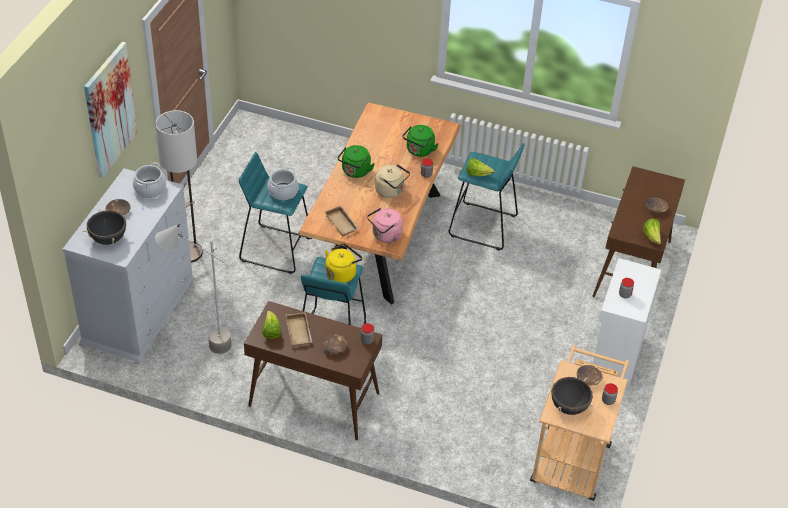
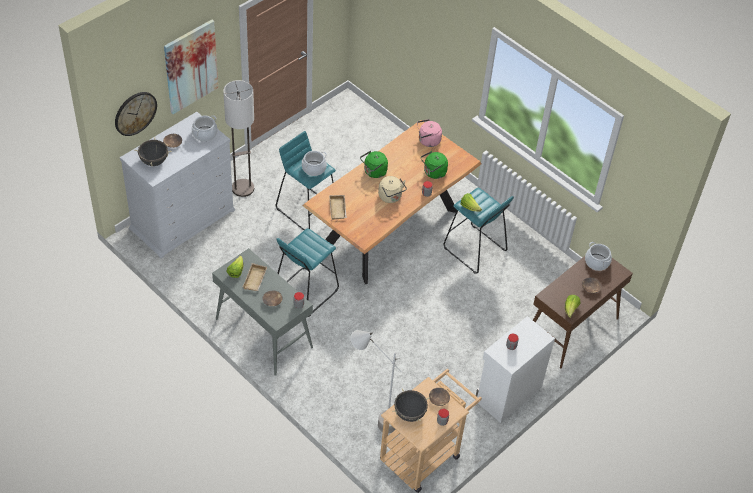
camera: 25 degrees right, 5 degrees up
grey floor lamp [155,224,231,354] -> grey floor lamp moved to [351,330,402,433]
brown console table [244,301,382,440] -> grey console table [212,248,313,376]
yellow kettle [325,243,362,283] -> none
pink kettle [367,208,403,243] -> pink kettle moved to [417,119,442,147]
none -> wall clock [115,92,157,136]
none -> cooking pot [585,242,612,271]

